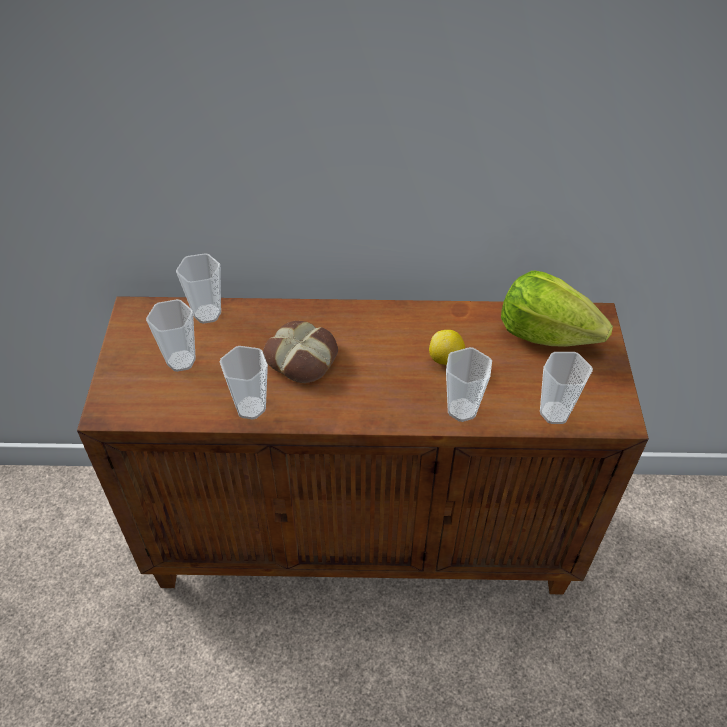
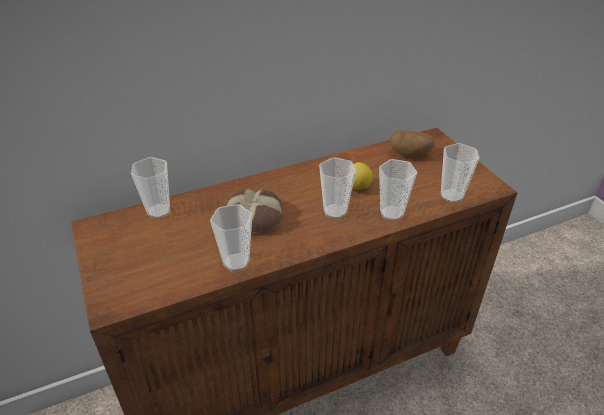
camera: 25 degrees left, 10 degrees down
cup [146,299,196,372] -> cup moved to [319,157,356,219]
lettuce [501,271,613,347] -> potato [390,130,435,157]

